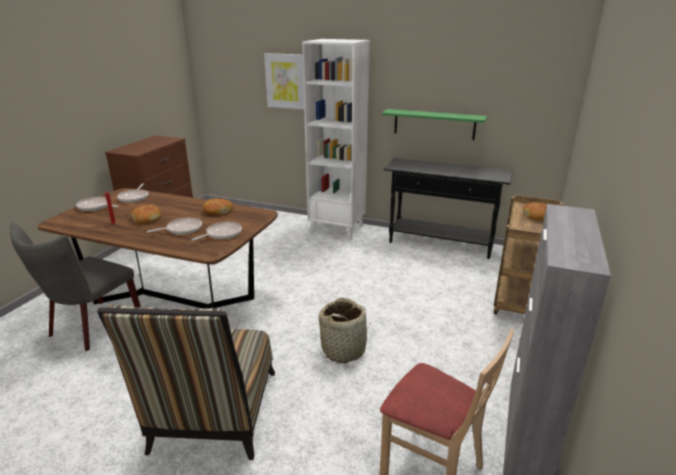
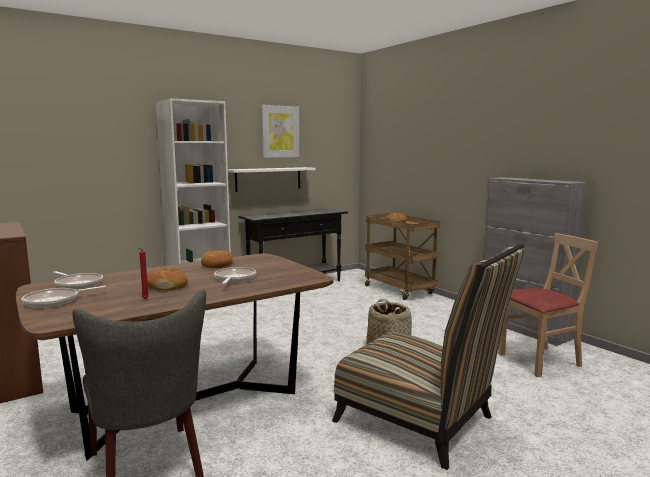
camera: 55 degrees left, 15 degrees down
frying pan [192,222,242,241] -> none
picture [264,53,304,110] -> picture moved to [261,105,299,158]
green shelf [382,109,487,140] -> white shelf [228,167,316,192]

